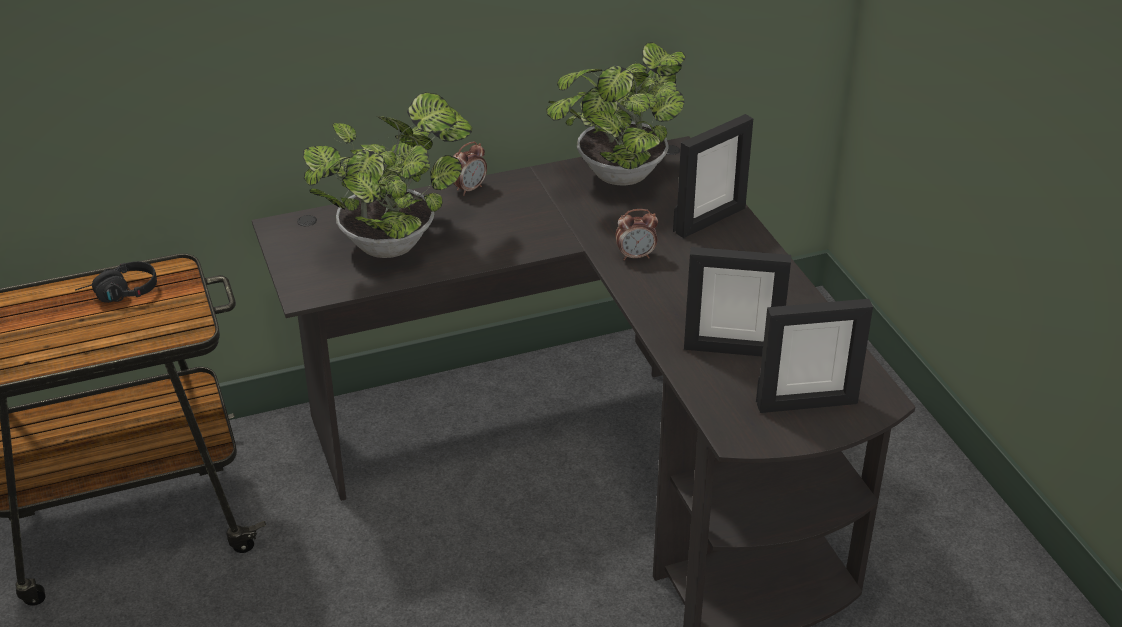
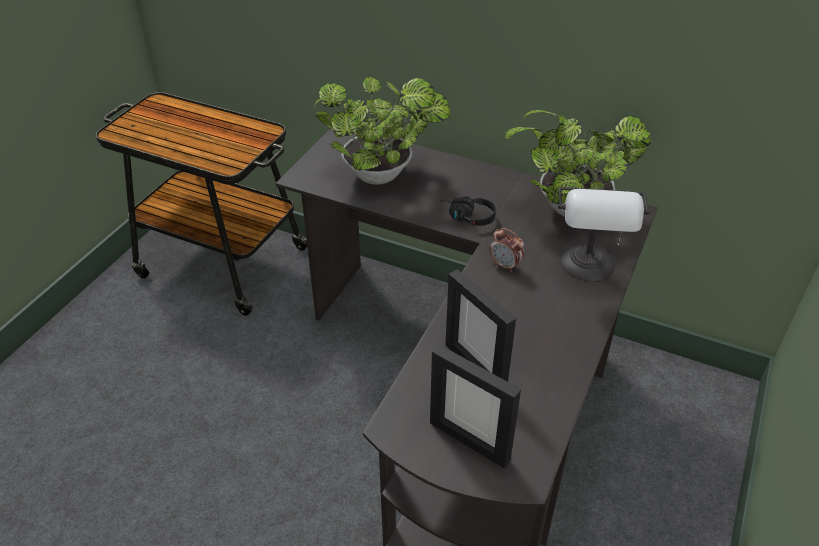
camera: 45 degrees right, 5 degrees up
black headphones [75,261,157,303] -> black headphones moved to [440,196,496,226]
alarm clock [453,142,487,196] -> none
picture frame [673,114,753,238] -> table lamp [558,187,650,281]

